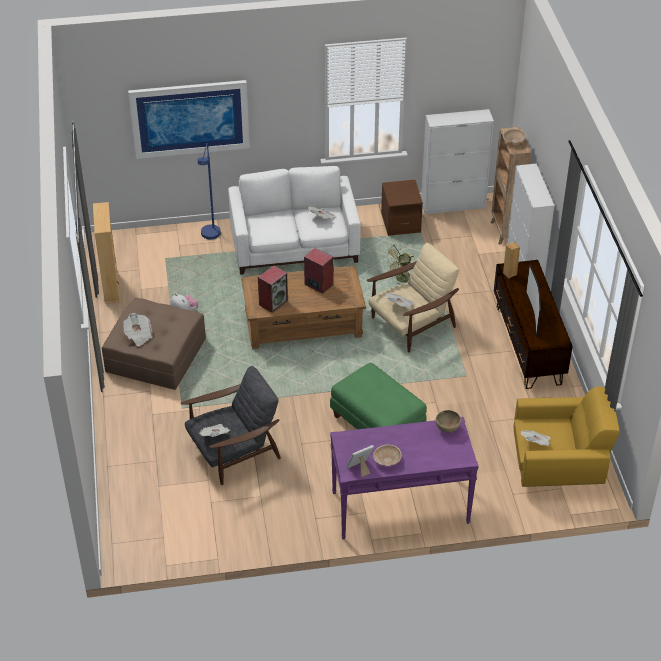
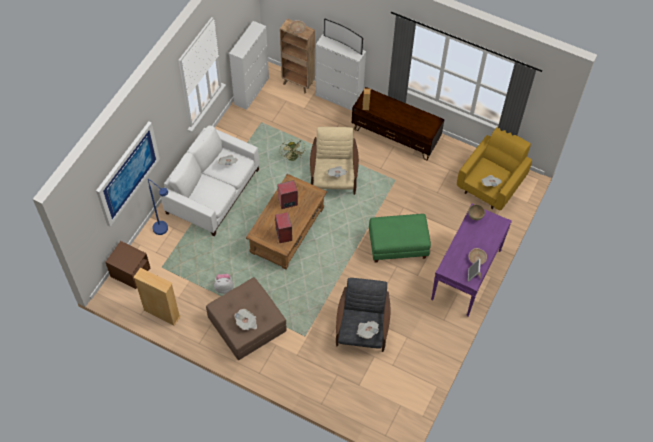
camera: 55 degrees left, 15 degrees up
brown nightstand [381,180,423,236] -> brown nightstand moved to [105,241,150,289]
television [526,265,541,337] -> television moved to [324,18,363,55]

